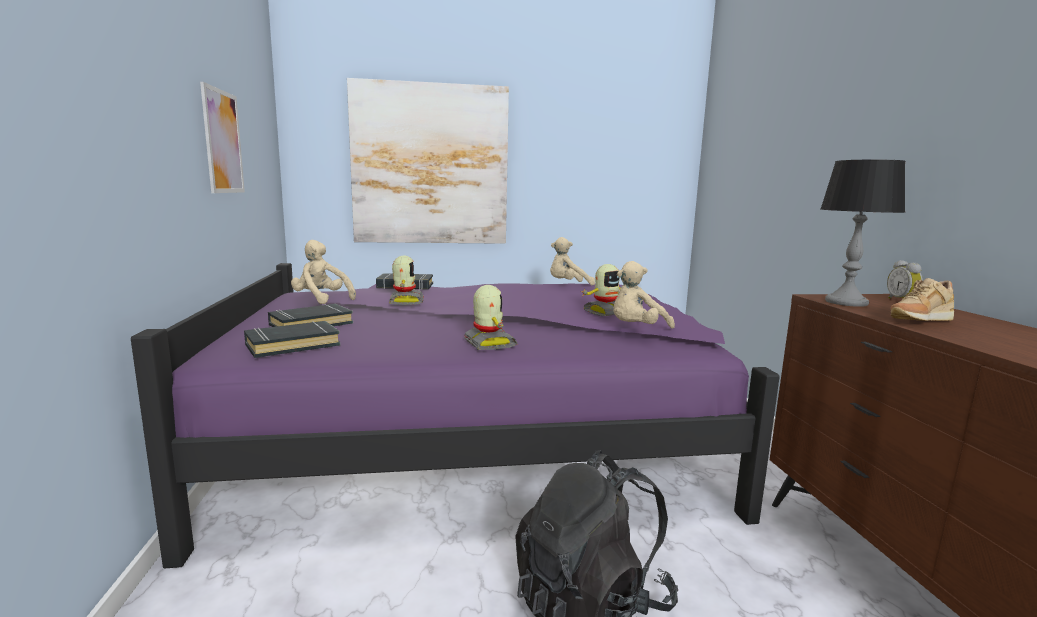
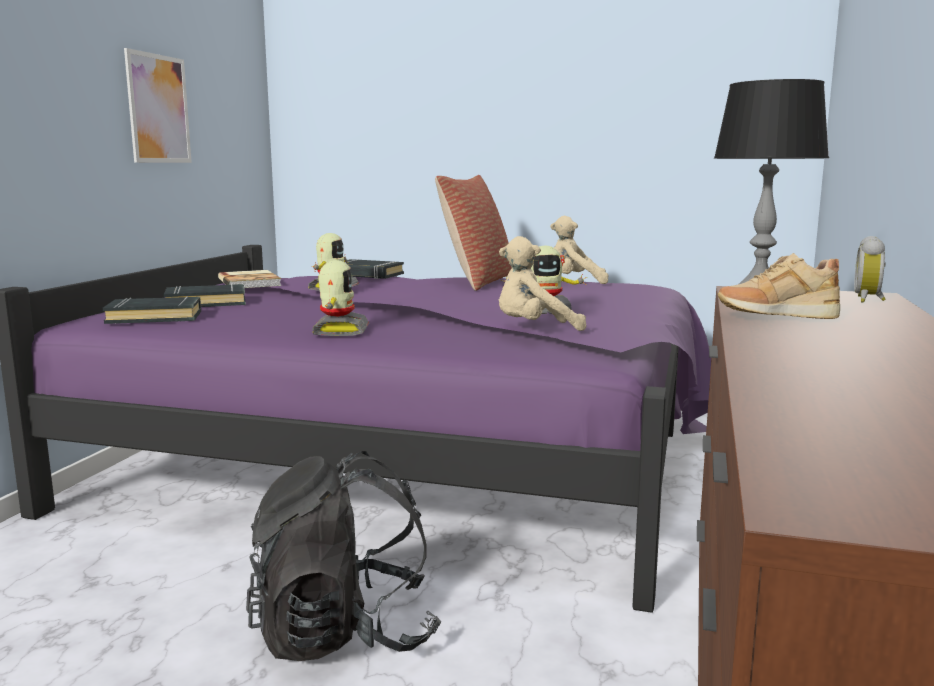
camera: 25 degrees right, 0 degrees up
beige plush toy [291,240,356,304] -> book [218,270,282,288]
picture [347,78,509,244] -> none
none -> pillow [435,175,512,291]

